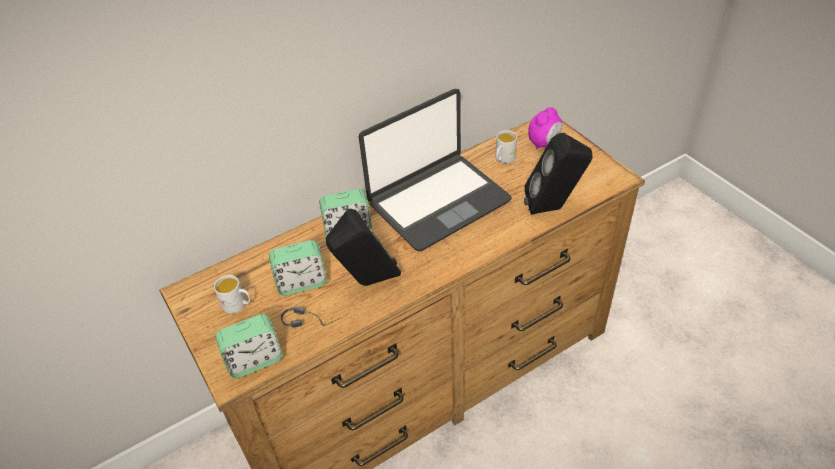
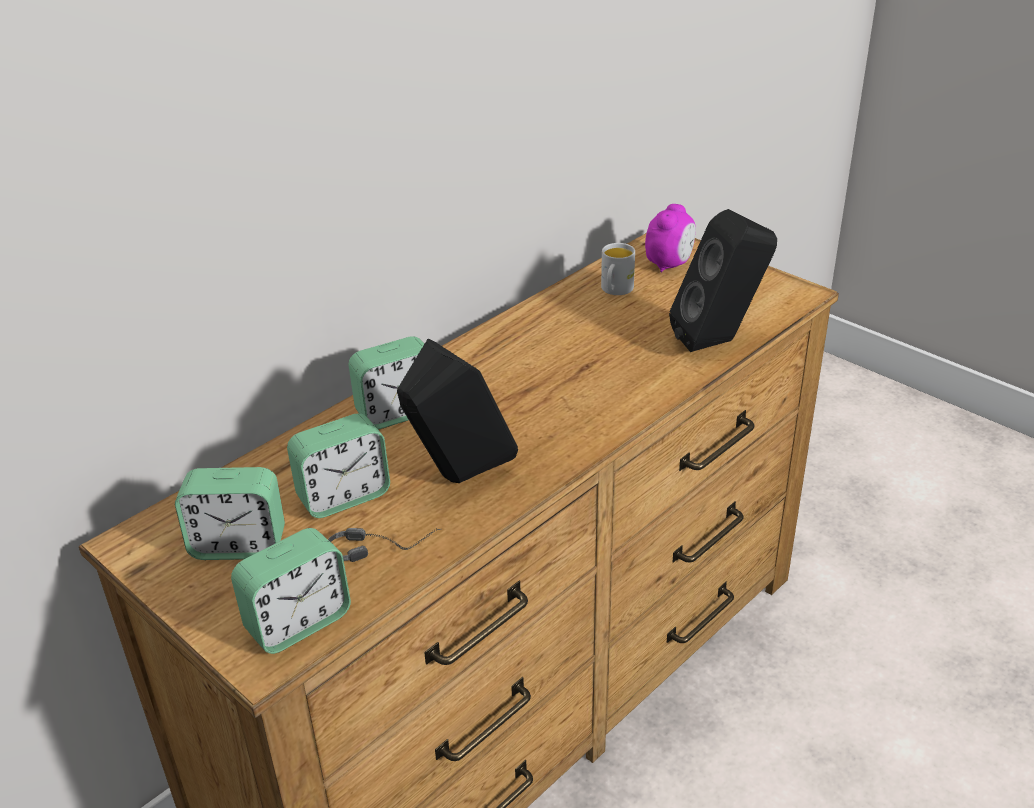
camera: 15 degrees left, 10 degrees down
white mug [214,275,251,314] -> alarm clock [175,467,285,560]
laptop [359,89,512,251] -> none

